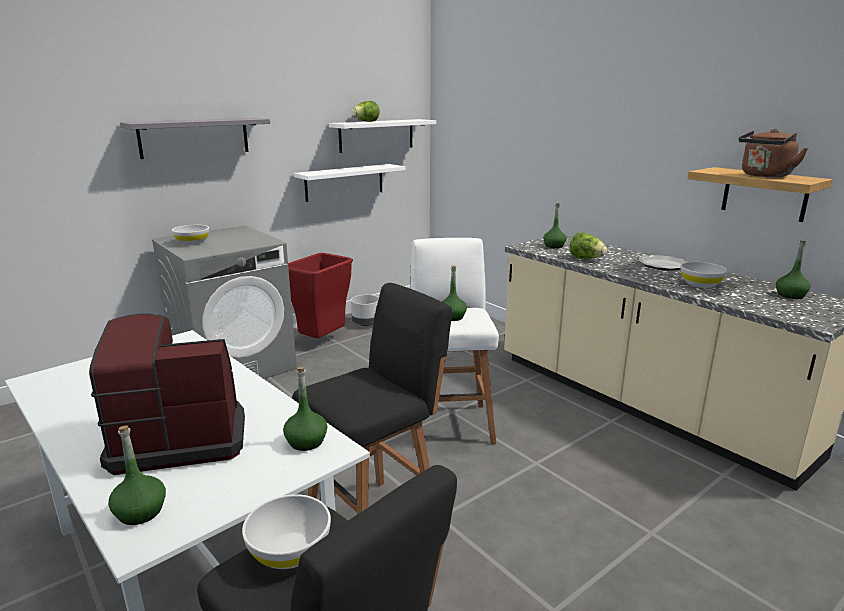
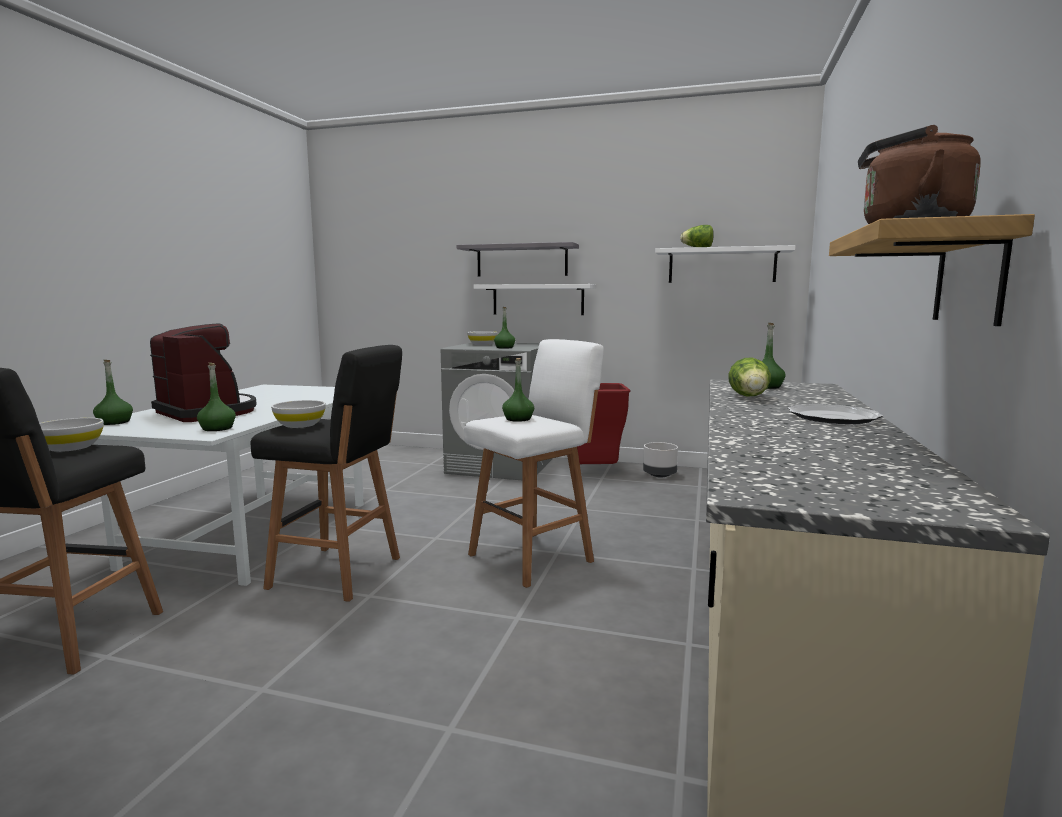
camera: 55 degrees right, 10 degrees down
white shelf [294,164,405,202] -> white shelf moved to [473,284,595,315]
white bowl [680,262,727,288] -> white bowl moved to [271,400,326,428]
green bottle [776,241,811,299] -> green bottle moved to [494,307,515,349]

